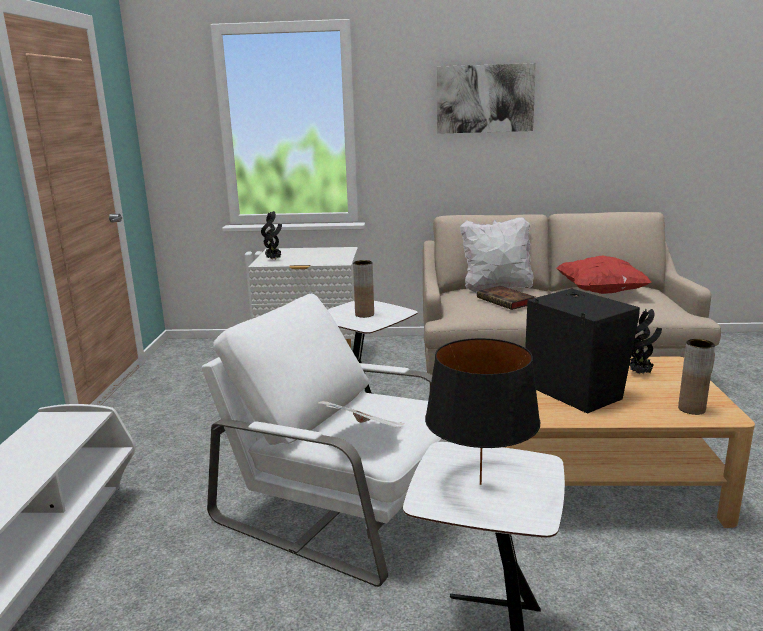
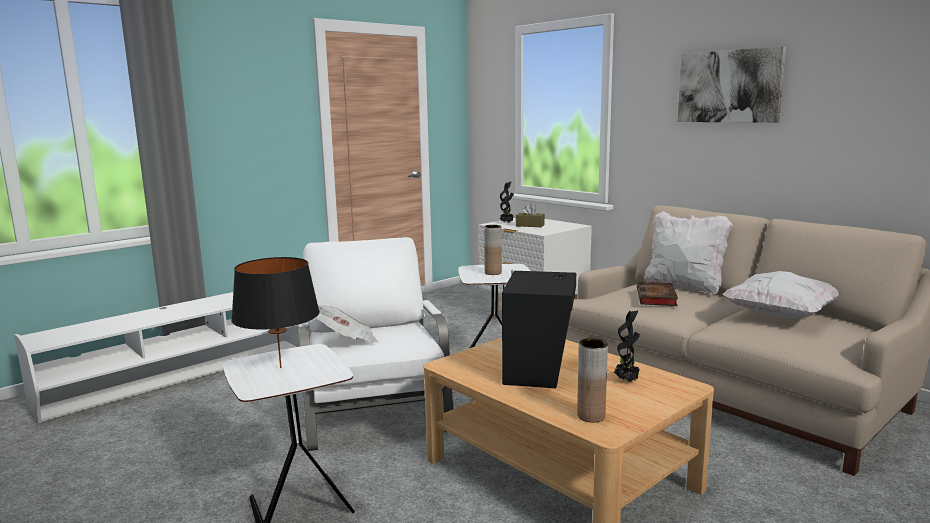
camera: 45 degrees right, 5 degrees down
red pillow [557,255,651,294] -> white pillow [723,271,839,318]
none -> brown tissue box [516,204,545,227]

